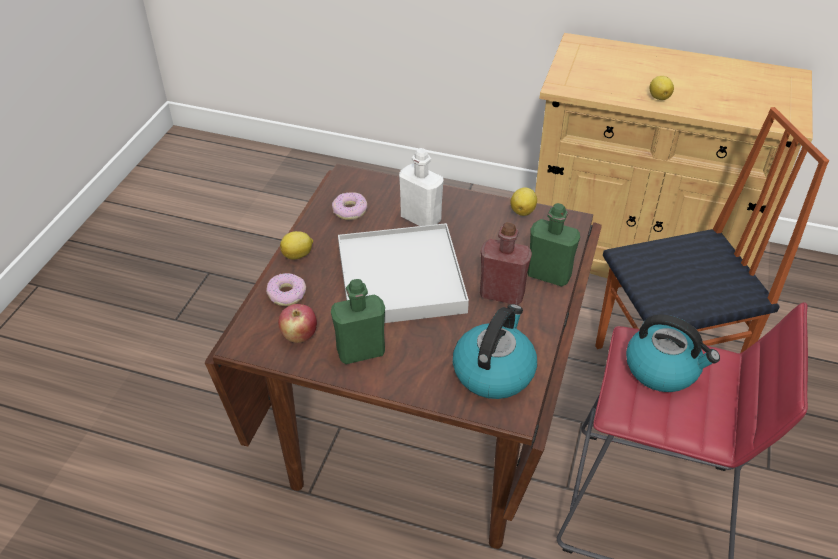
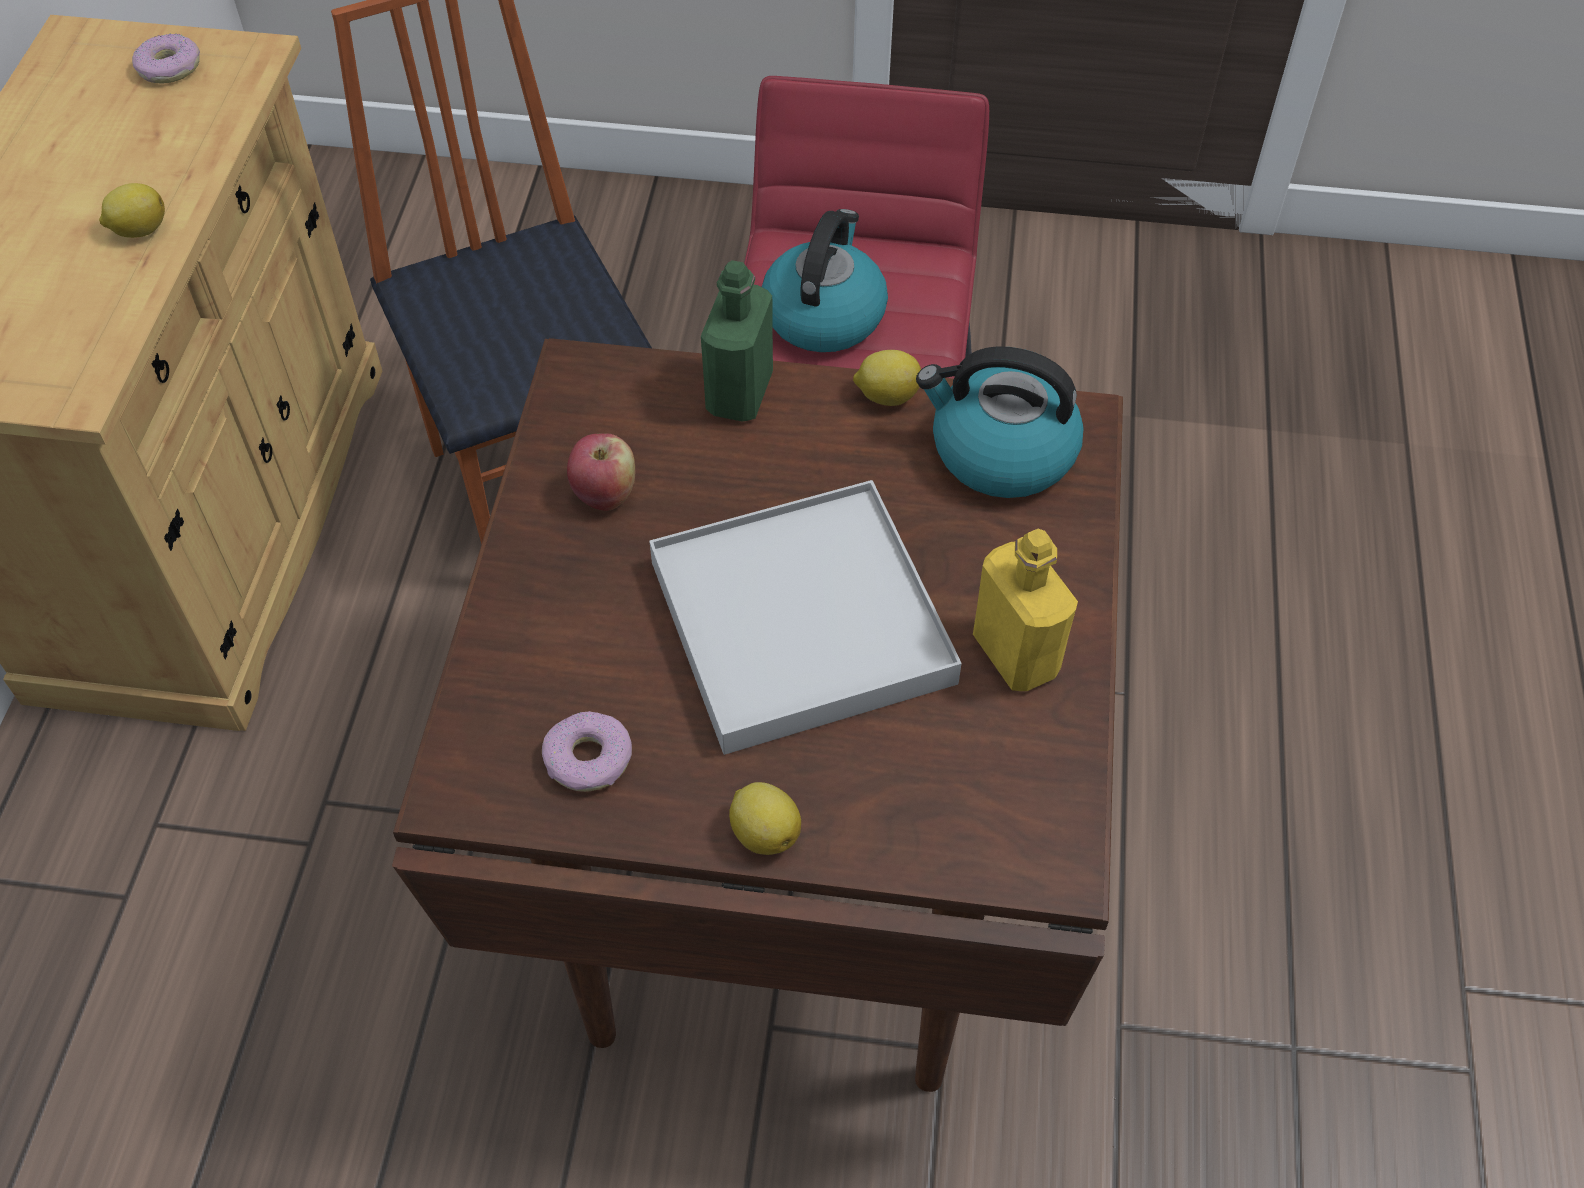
camera: 100 degrees left, 10 degrees up
donut [266,273,306,306] -> donut moved to [132,33,200,84]
apple [278,304,317,343] -> apple moved to [567,434,635,511]
green bottle [331,279,385,364] -> yellow bottle [973,529,1078,691]
white bottle [399,148,444,226] -> none
red bottle [480,222,532,305] -> none
lemon [510,187,537,216] -> lemon moved to [853,350,921,406]

